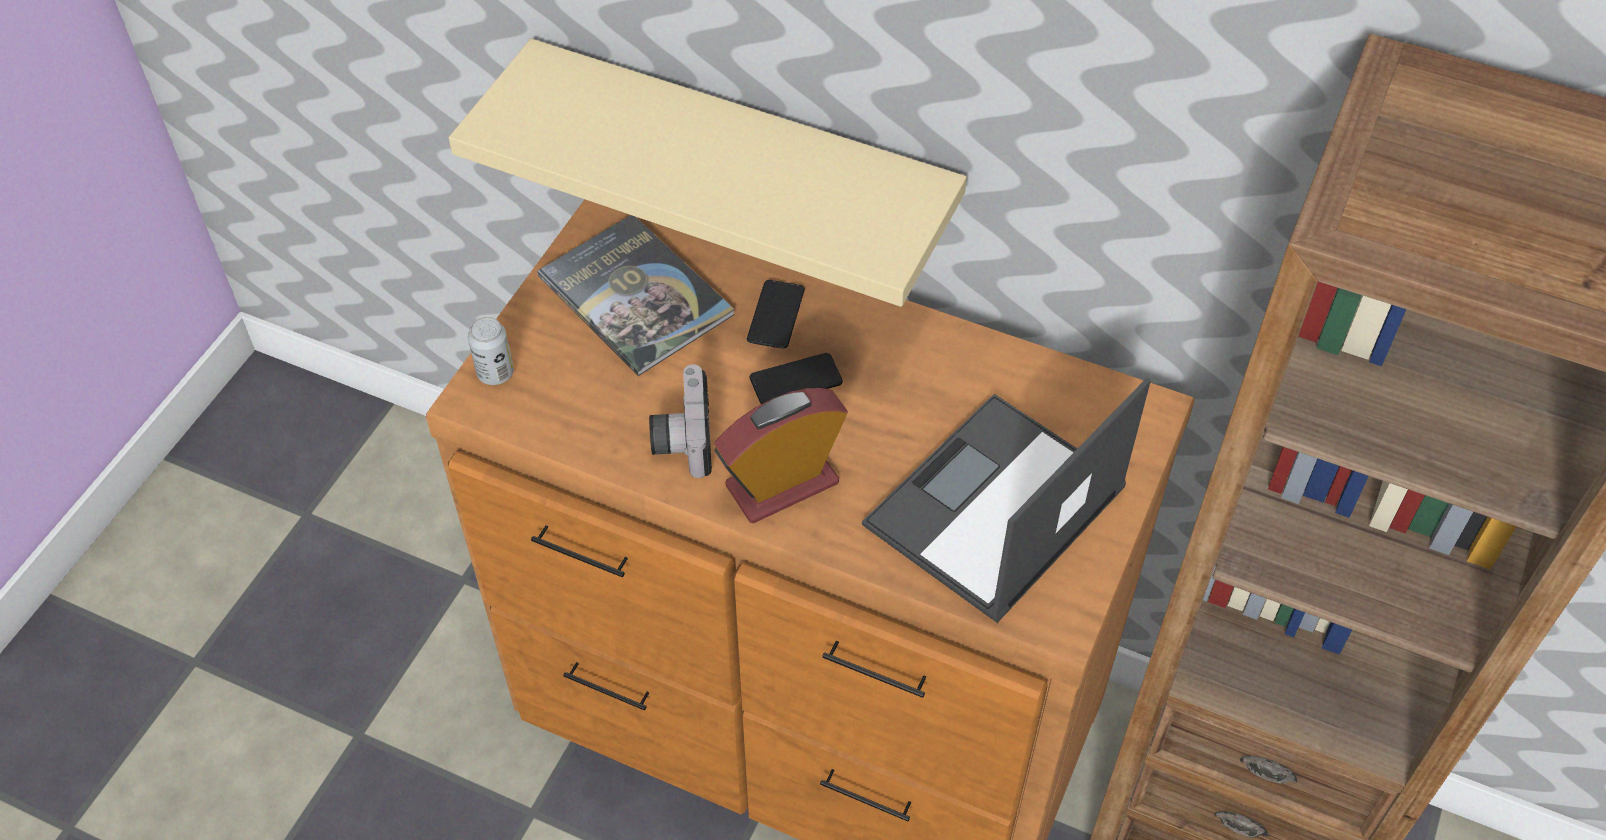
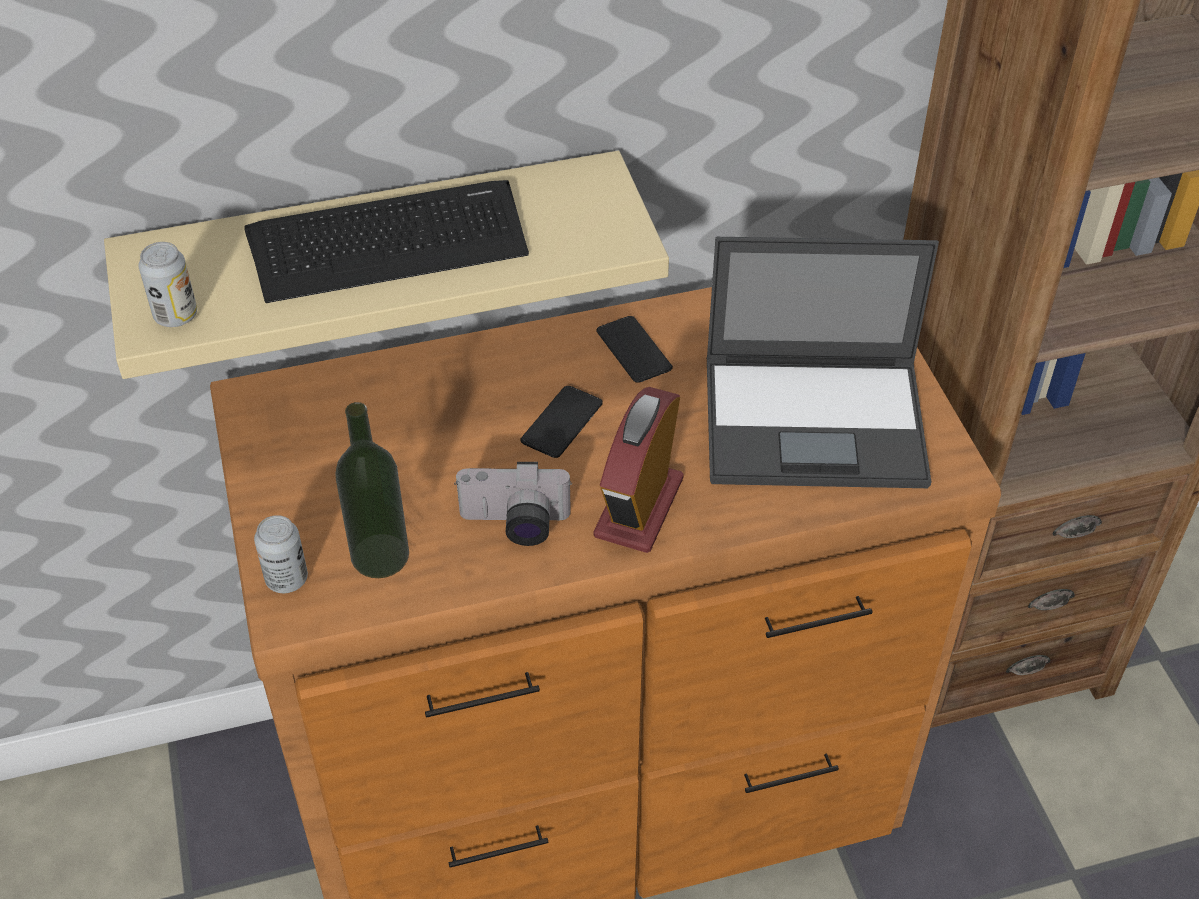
camera: 40 degrees left, 5 degrees down
book [537,215,735,376] -> none
camera [649,364,712,478] -> camera turned 45 degrees counterclockwise [454,462,572,546]
phone [747,280,805,349] -> phone moved to [596,316,672,383]
laptop [862,377,1151,623] -> laptop turned 90 degrees counterclockwise [707,237,939,488]
none -> can [138,242,197,327]
none -> keyboard [244,180,529,303]
none -> bottle [335,402,409,578]

